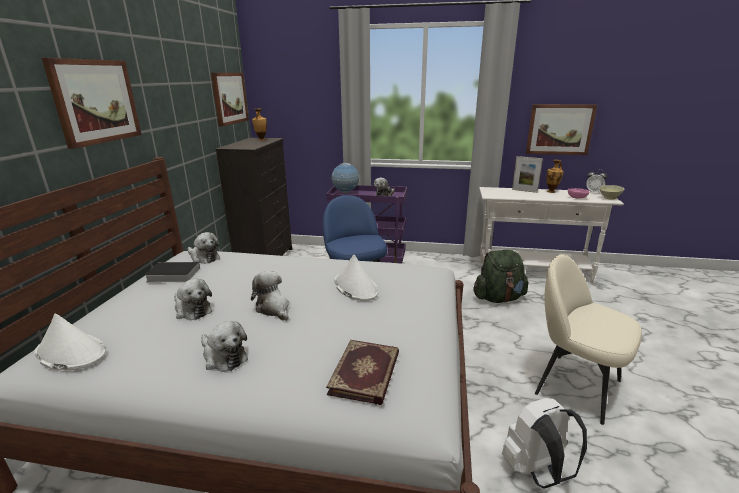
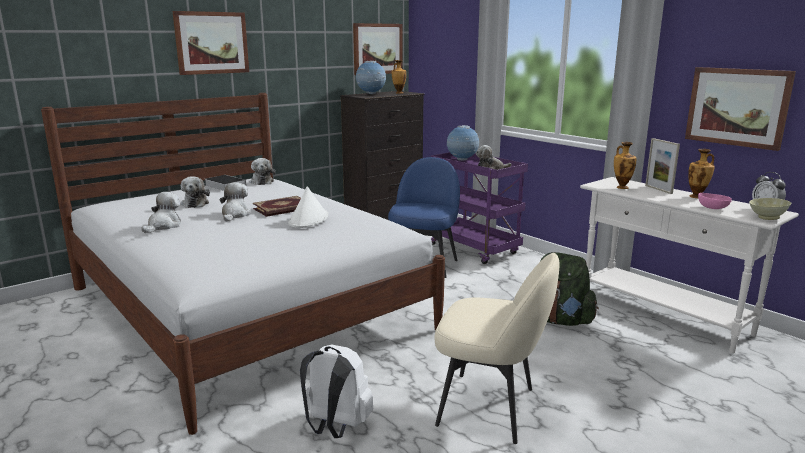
camera: 40 degrees right, 5 degrees down
white hat [34,314,106,370] -> none
plush toy [201,321,248,372] -> plush toy turned 150 degrees counterclockwise [141,192,181,233]
book [326,340,399,405] -> book moved to [253,196,301,217]
beige chair [535,254,642,425] -> beige chair turned 120 degrees clockwise [434,253,559,444]
none -> globe [356,61,386,94]
none -> vase [614,142,637,189]

